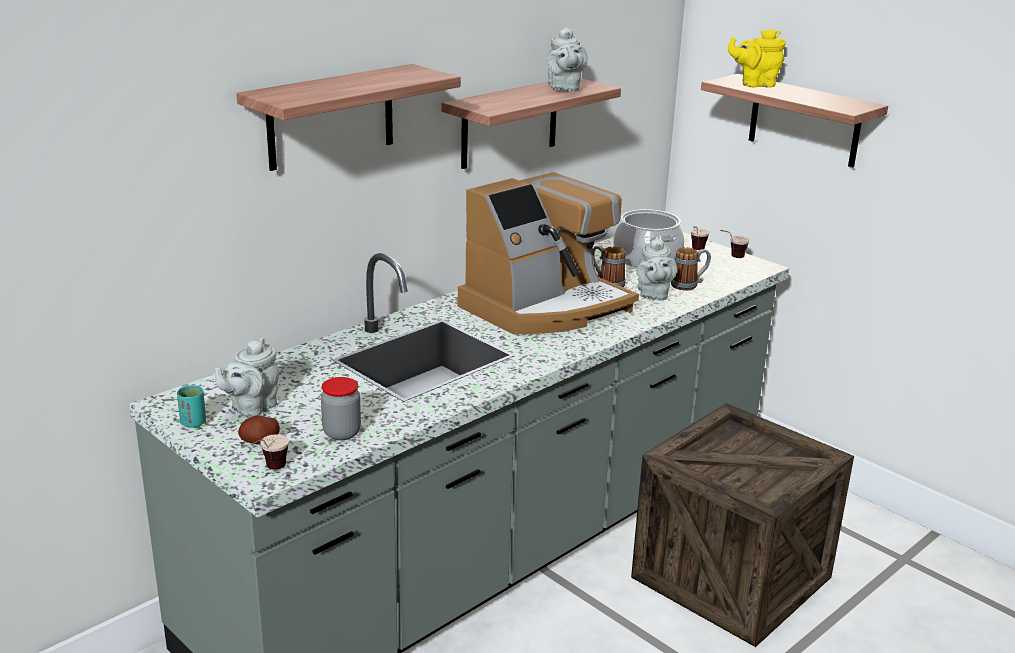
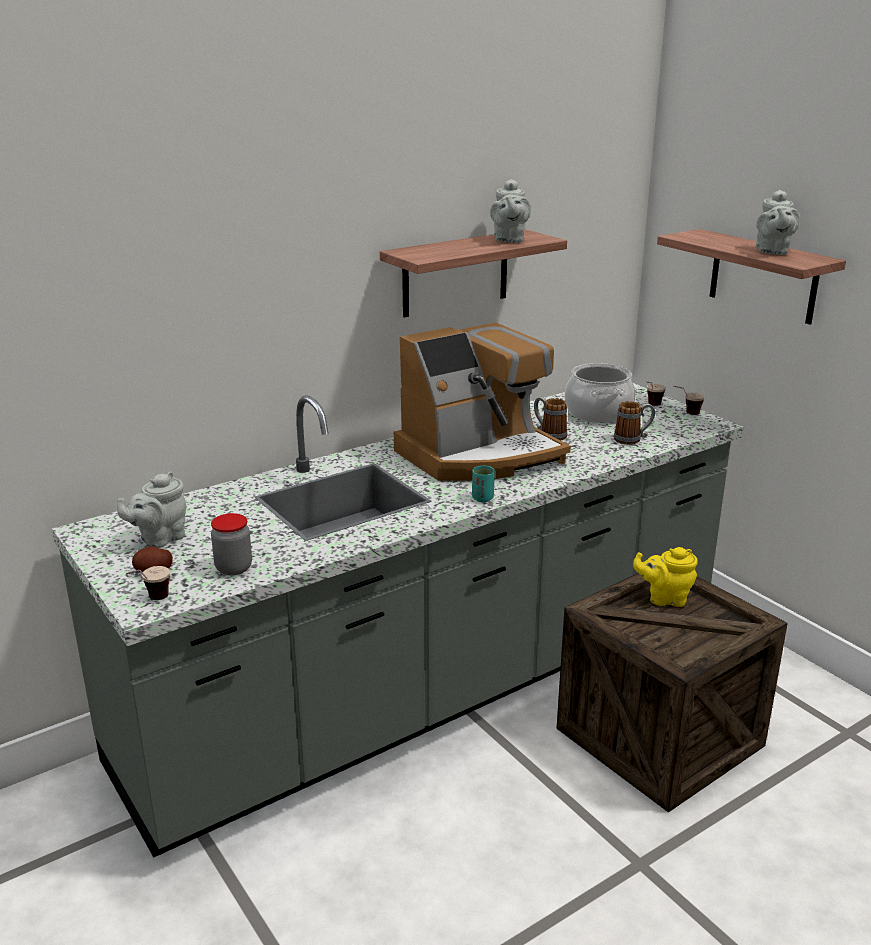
camera: 10 degrees right, 0 degrees up
turquoise cup [177,385,206,428] -> turquoise cup moved to [472,466,495,502]
shelf [236,64,461,171] -> none
grey teapot [636,236,677,301] -> grey teapot moved to [756,190,800,255]
yellow teapot [728,29,786,88] -> yellow teapot moved to [633,547,698,607]

